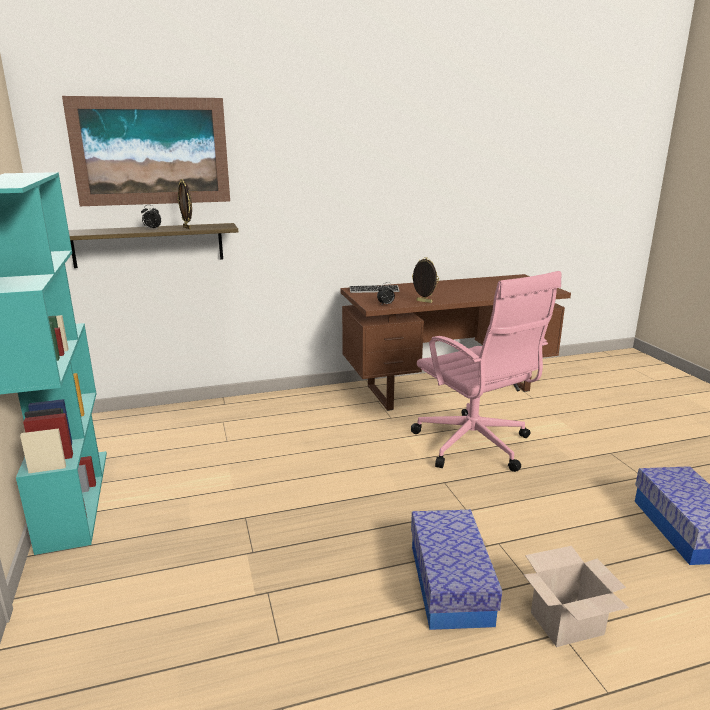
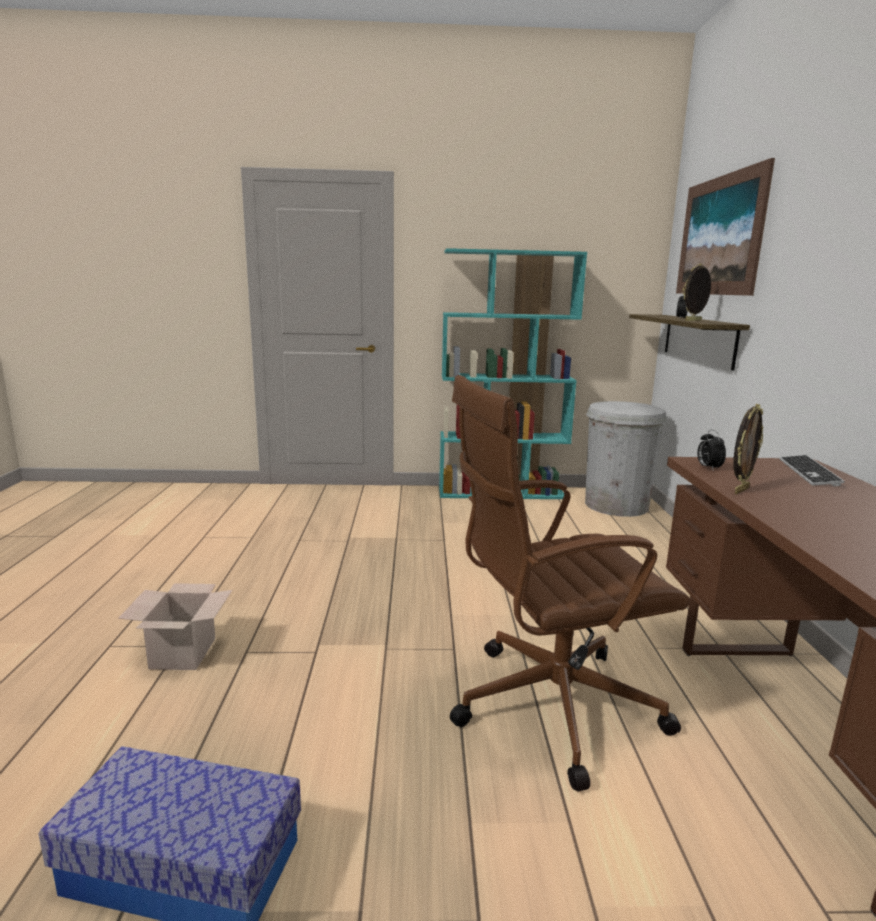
camera: 105 degrees right, 5 degrees down
pink office chair [411,271,562,472] -> brown office chair [450,375,690,792]
storage box [411,510,502,630] -> none
none -> white trash can [585,401,667,517]

